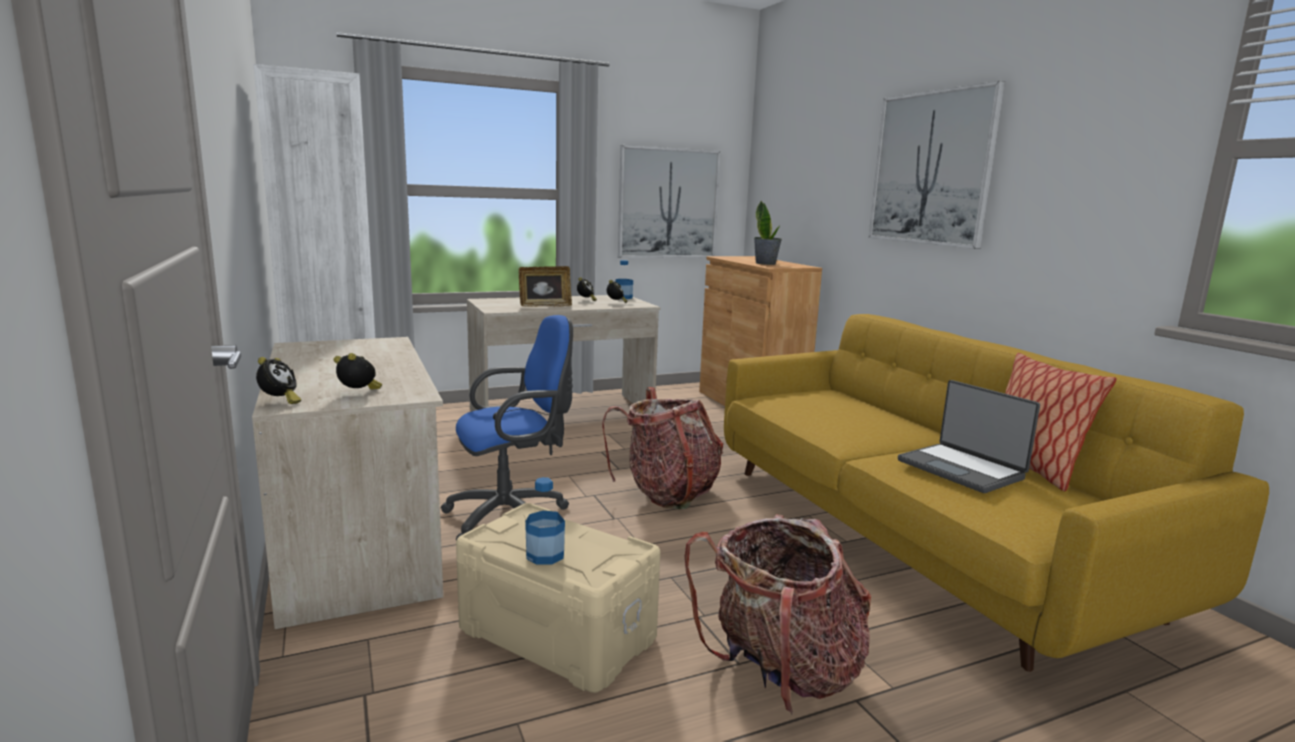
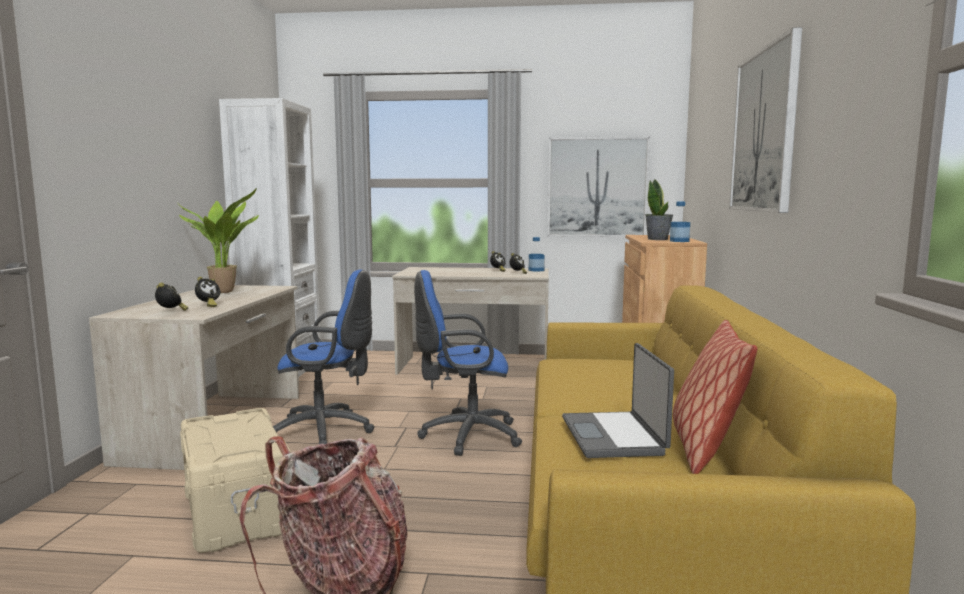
camera: 30 degrees right, 5 degrees down
alarm clock [256,357,301,404] -> alarm clock moved to [195,277,220,307]
picture frame [519,266,572,307] -> none
bottle [525,477,565,565] -> bottle moved to [670,202,690,242]
backpack [602,387,723,509] -> blue office chair [414,270,522,456]
none -> potted plant [178,188,259,293]

